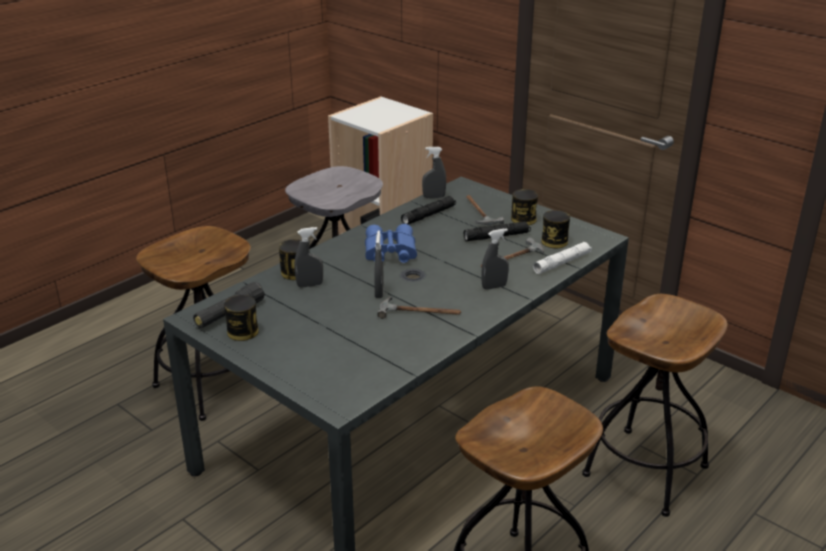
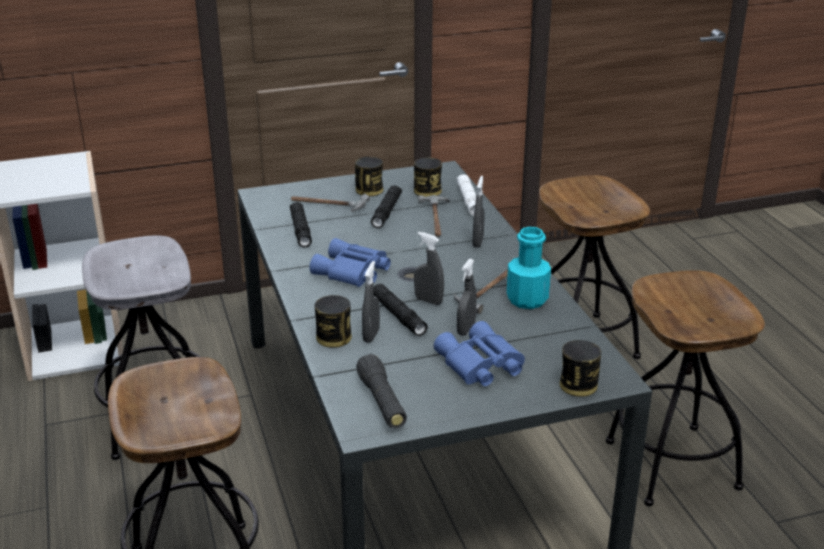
camera: 60 degrees left, 0 degrees up
can [224,295,259,341] -> can moved to [559,340,601,397]
grey spray bottle [422,147,446,198] -> grey spray bottle moved to [457,259,477,336]
none -> black flashlight [373,284,428,336]
none -> blue binoculars [434,321,525,386]
none -> turquoise bottle [507,227,551,309]

